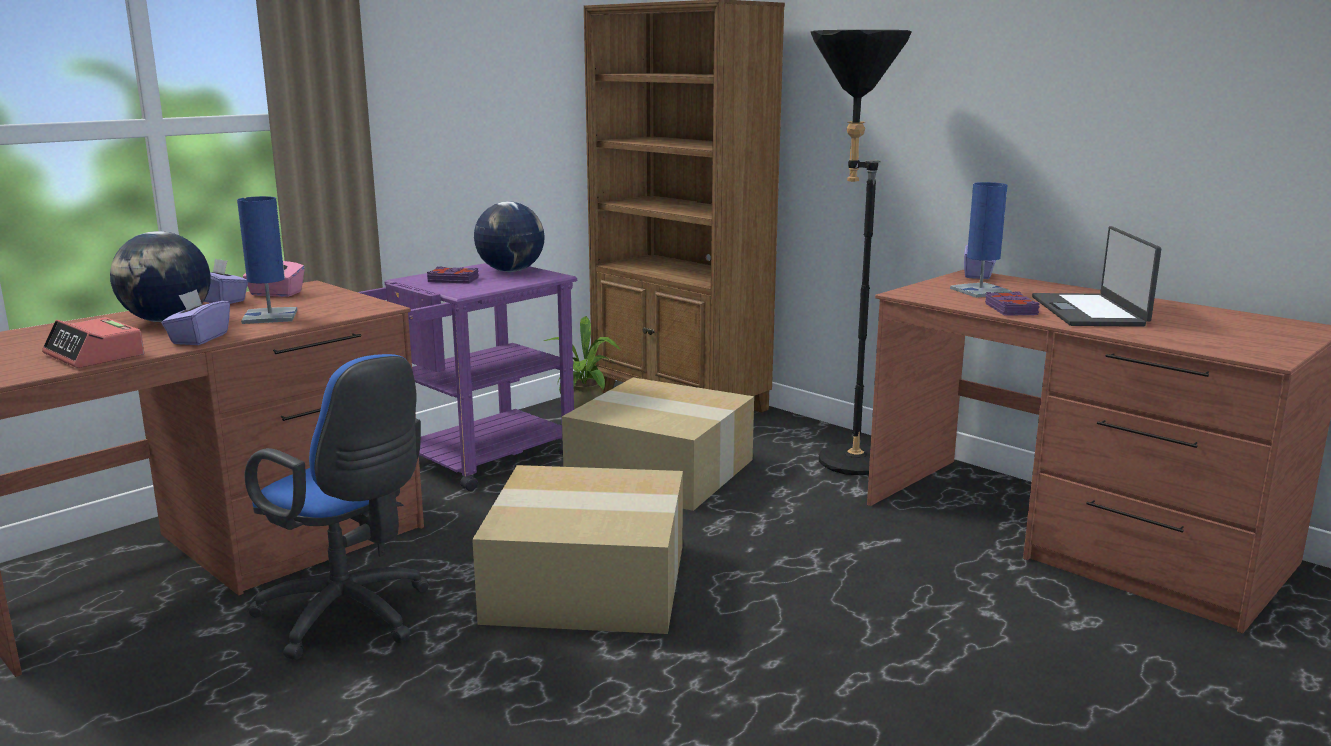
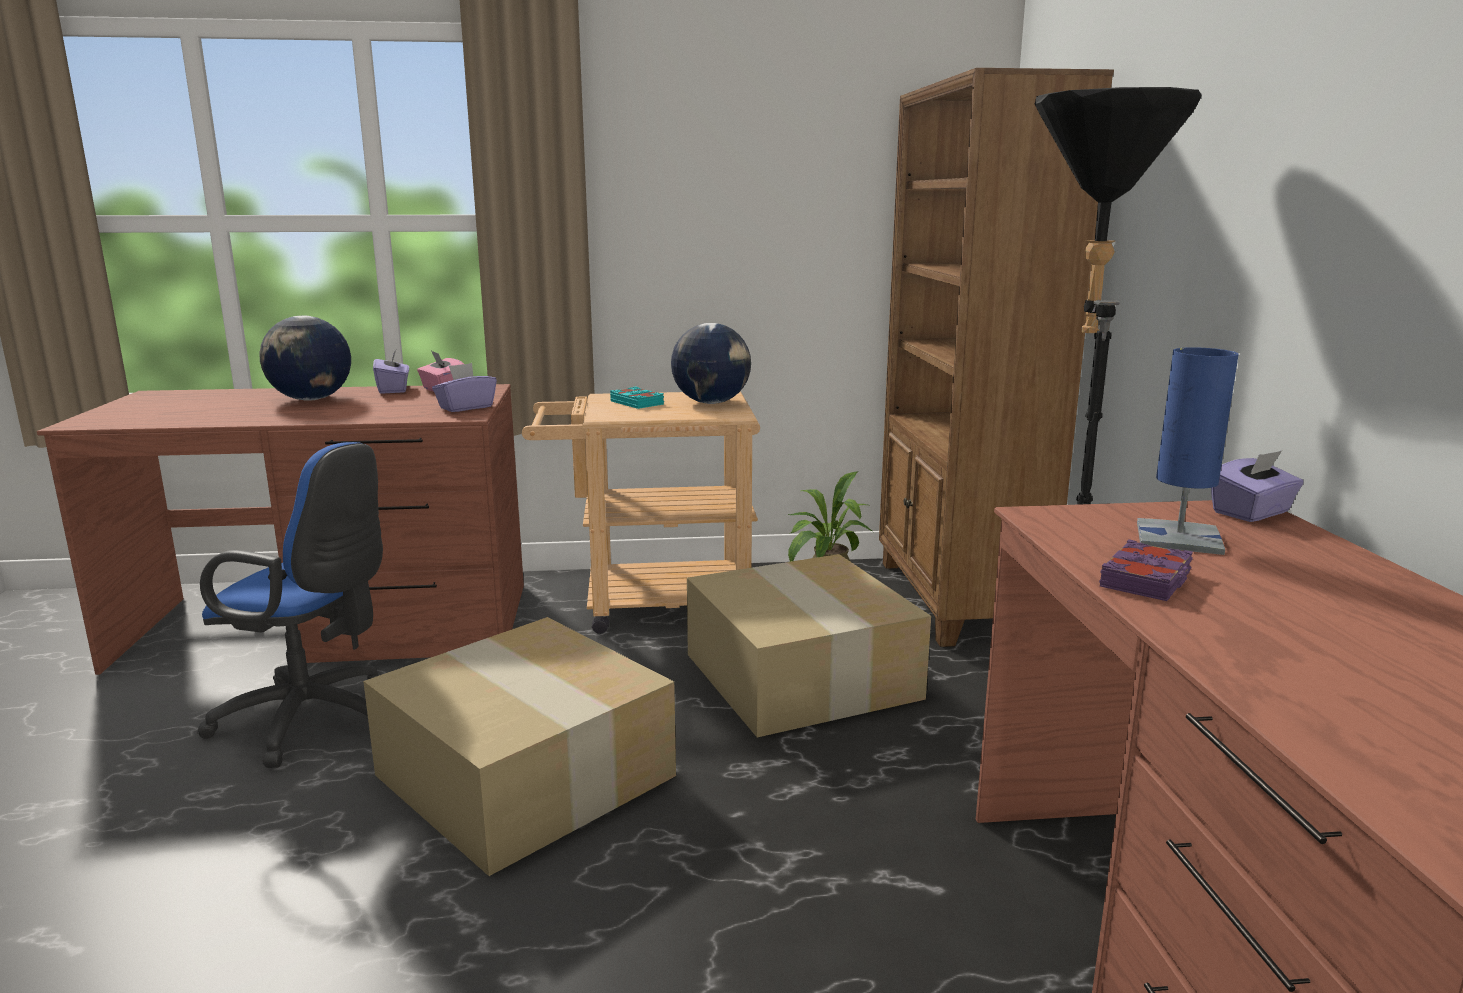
camera: 40 degrees right, 0 degrees up
alarm clock [42,317,144,368] -> none
purple tissue box [162,289,230,345] -> purple tissue box moved to [432,363,497,412]
blue table lamp [237,196,297,324] -> none
blue office chair [245,354,430,660] -> blue office chair turned 60 degrees counterclockwise [198,442,383,768]
purple cart [358,263,577,491] -> beige cart [522,392,760,634]
purple book [427,266,479,284] -> turquoise book [610,387,664,409]
laptop [1032,226,1161,327] -> none

